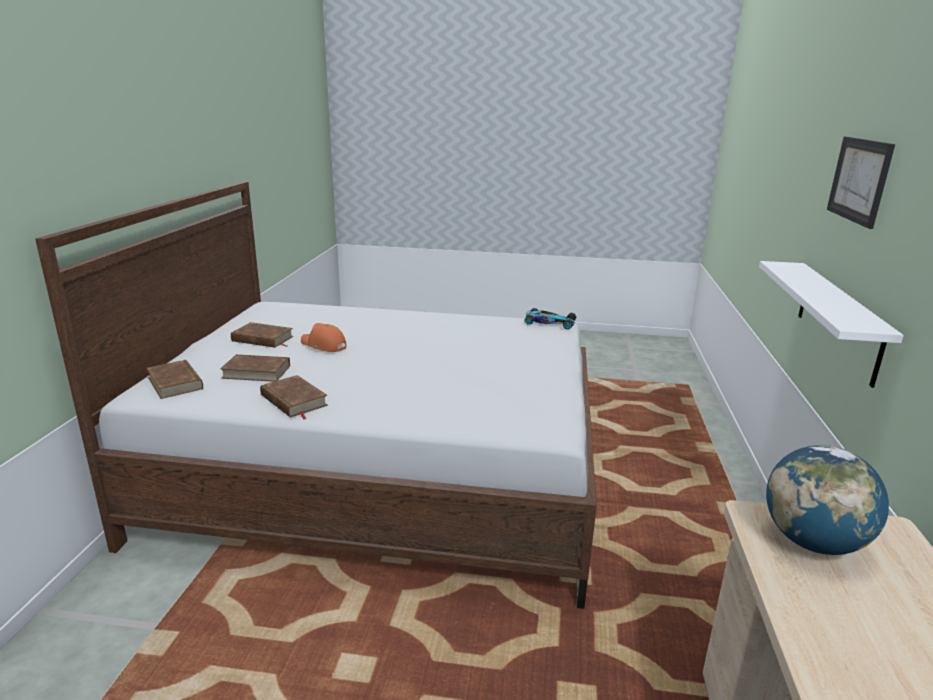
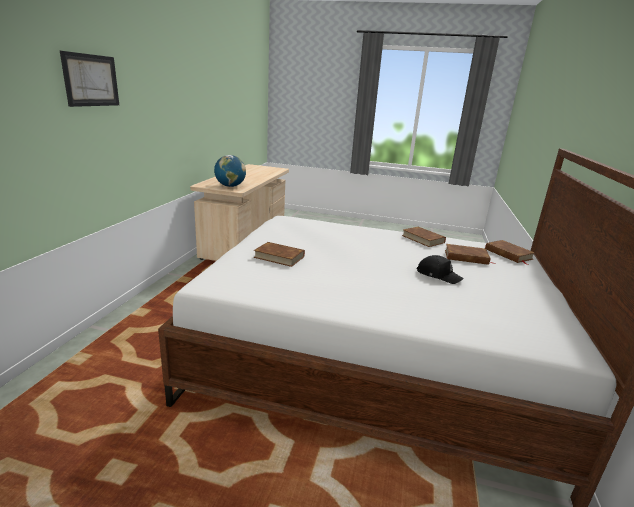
camera: 175 degrees left, 0 degrees up
brown book [231,322,294,348] -> brown book moved to [254,242,305,267]
orange cap [301,323,346,352] -> black cap [417,255,464,284]
toy car [524,308,576,329] -> none
white shelf [759,261,904,388] -> none

